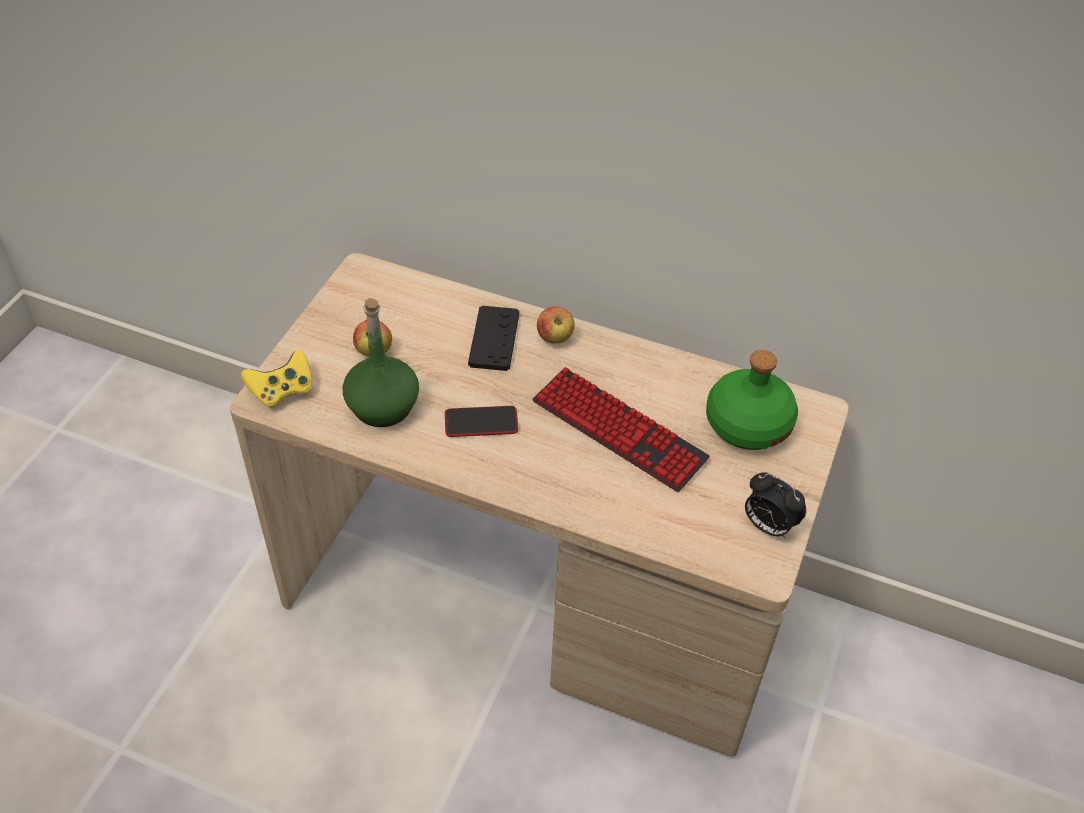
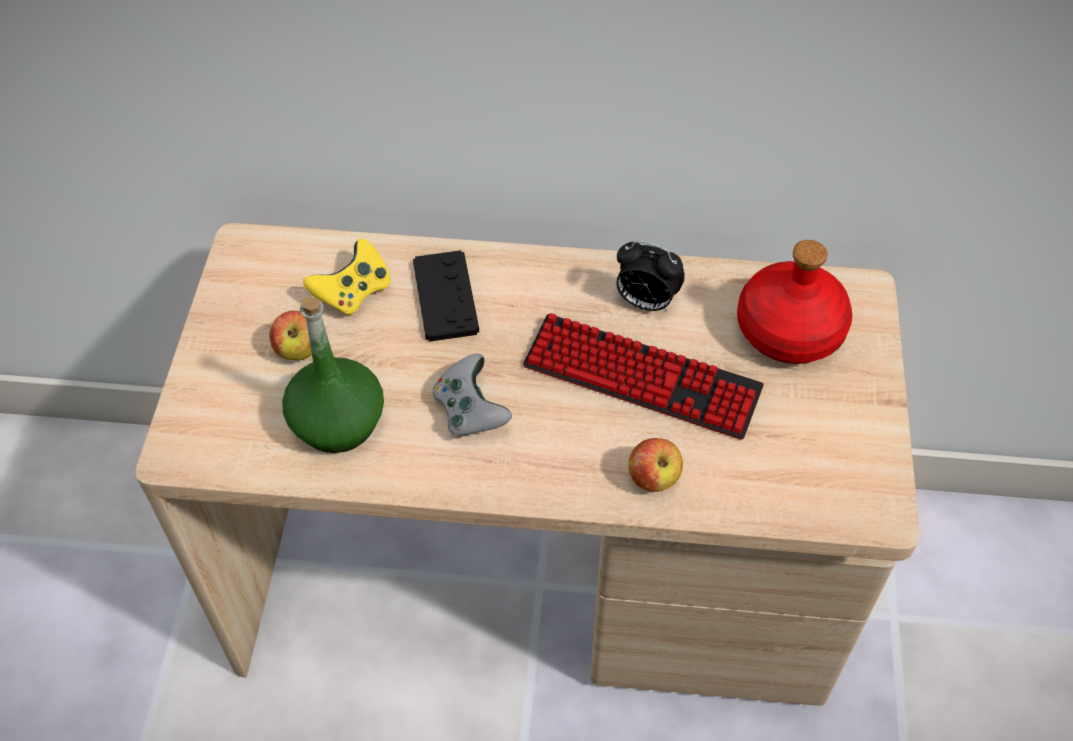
camera: 15 degrees left, 5 degrees up
yellow game controller [241,350,312,408] -> yellow game controller moved to [303,238,391,316]
phone [445,406,518,437] -> grey game controller [433,353,512,437]
apple [537,306,575,343] -> apple moved to [628,438,683,492]
green bottle [706,350,798,450] -> red bottle [737,240,852,364]
alarm clock [745,472,806,539] -> alarm clock moved to [616,241,685,311]

